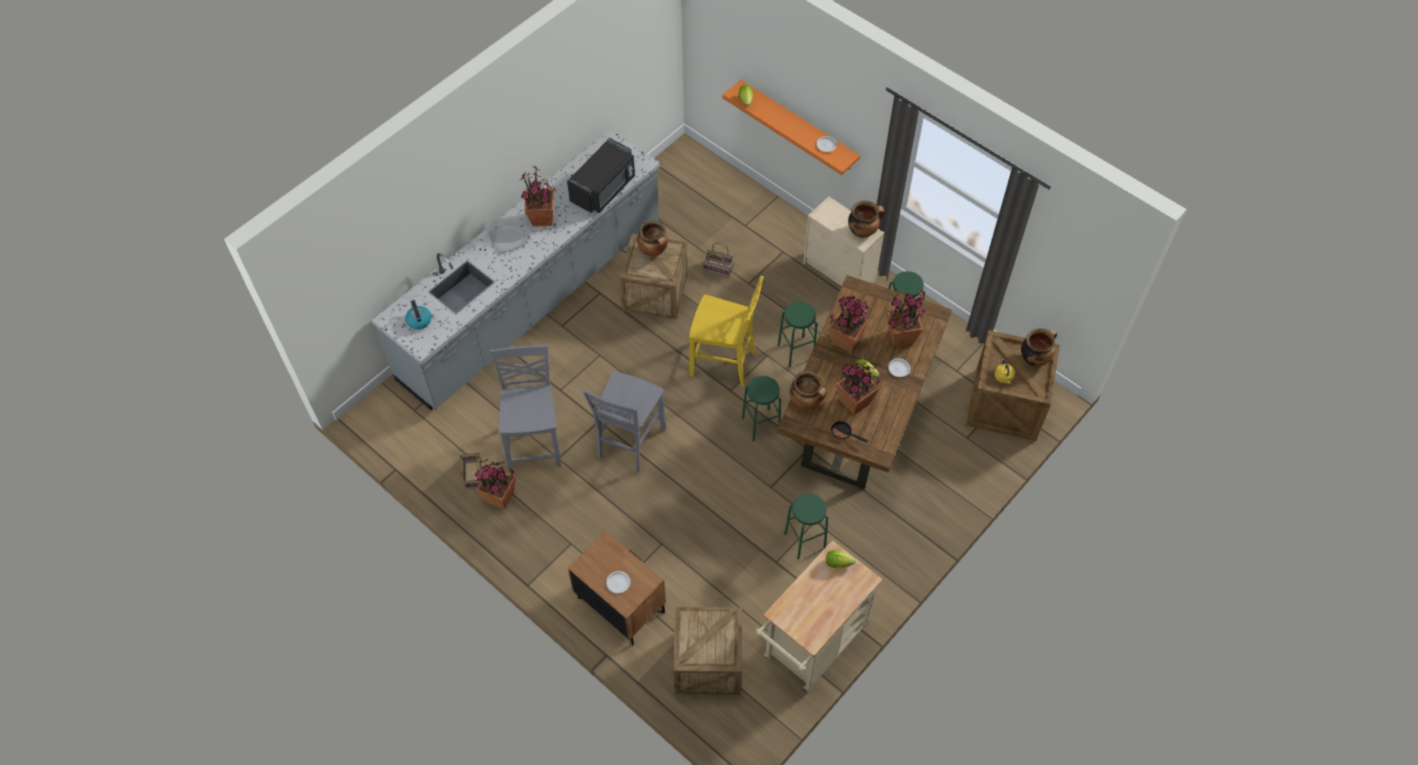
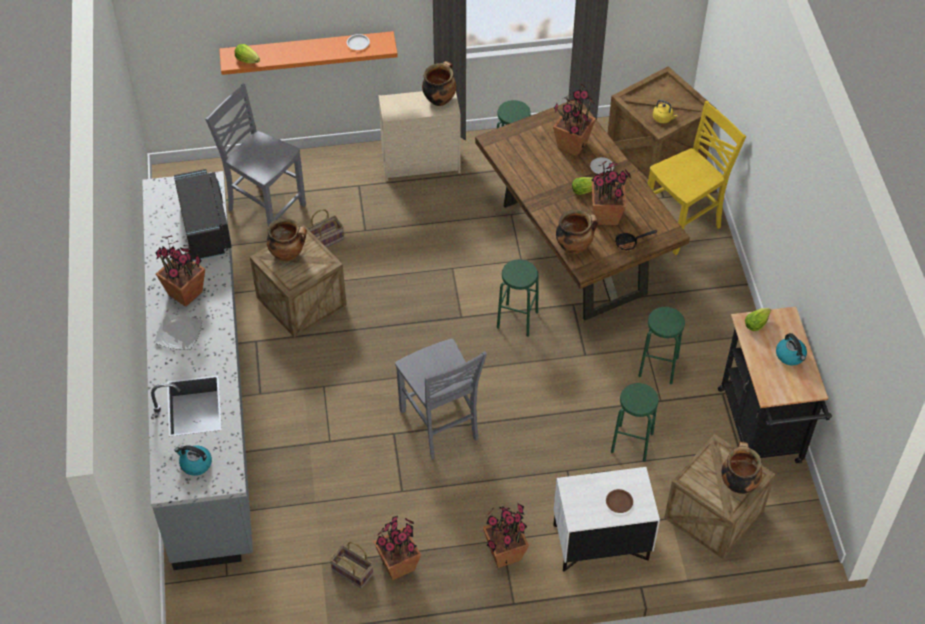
camera: 50 degrees left, 5 degrees down
grey chair [490,344,561,472] -> grey chair moved to [205,83,306,226]
brown nightstand [568,531,666,646] -> white nightstand [553,467,660,572]
white plate [606,571,630,593] -> brown plate [606,489,633,513]
yellow chair [689,276,764,387] -> yellow chair moved to [648,101,746,255]
beige cart [756,540,882,693] -> black cart [718,307,832,463]
green stool [778,302,817,367] -> green stool moved to [611,383,659,462]
potted plant [829,296,869,353] -> potted plant moved to [483,503,529,568]
cooking pot [1021,328,1057,367] -> cooking pot moved to [722,442,762,494]
none -> kettle [776,333,807,365]

